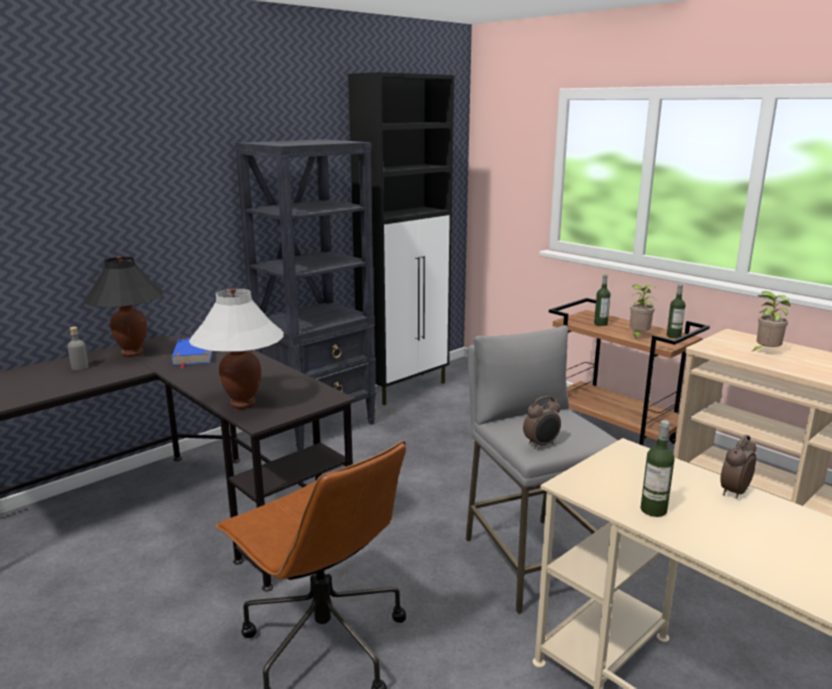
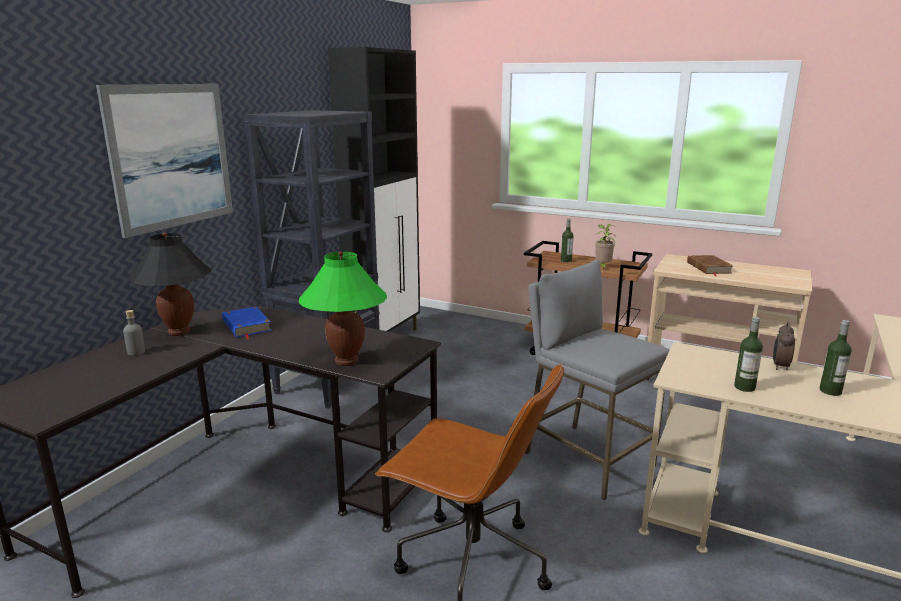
camera: 20 degrees left, 0 degrees up
white table lamp [189,288,284,409] -> green table lamp [299,251,387,366]
alarm clock [523,396,561,449] -> none
bottle [667,284,685,338] -> bottle moved to [820,320,852,396]
potted plant [751,291,791,352] -> brown book [687,255,733,276]
none -> picture [96,84,233,238]

